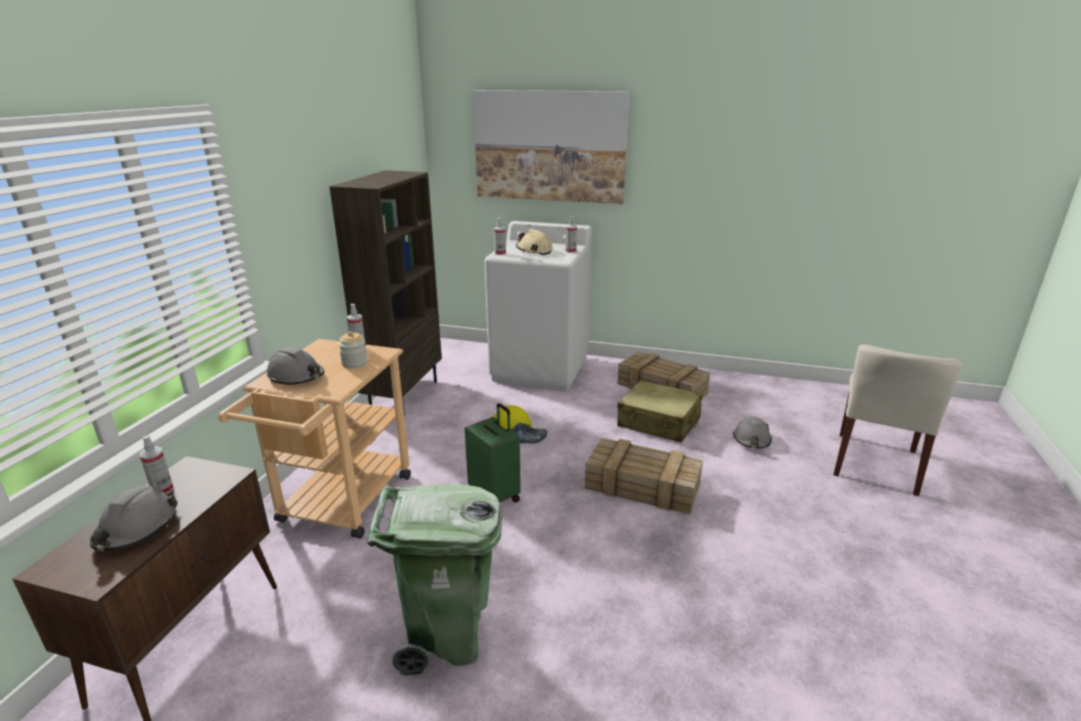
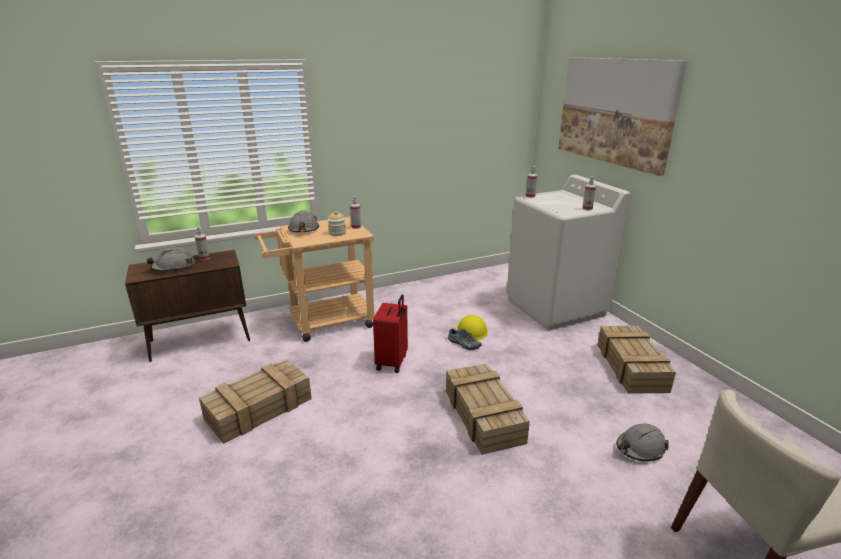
camera: 50 degrees right, 0 degrees up
brown bookcase [330,170,442,416] -> none
green trash can [367,484,502,675] -> crate [199,359,312,444]
green suitcase [465,403,521,503] -> red suitcase [373,294,408,373]
beige hard hat [516,229,553,255] -> none
beige suitcase [617,380,702,443] -> none

